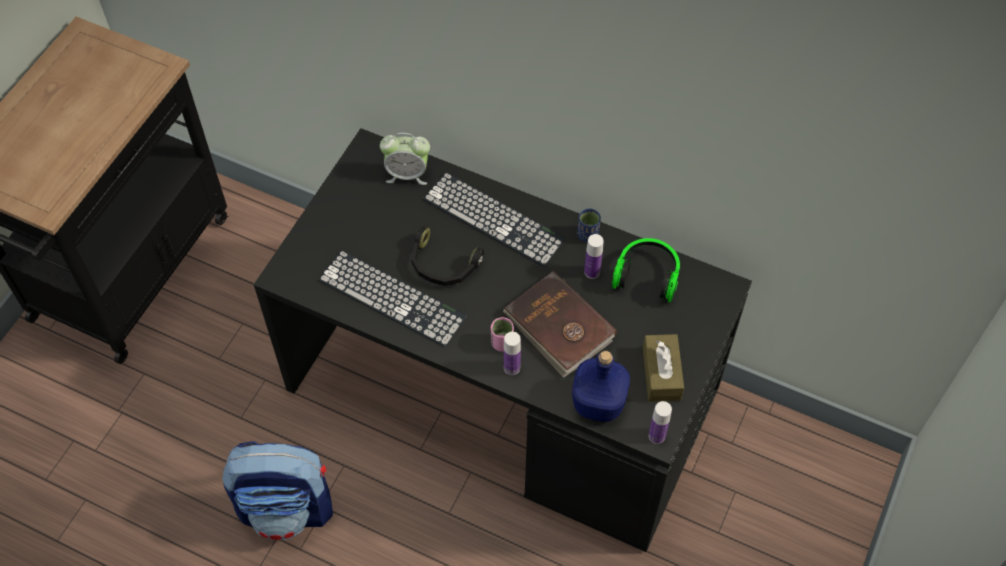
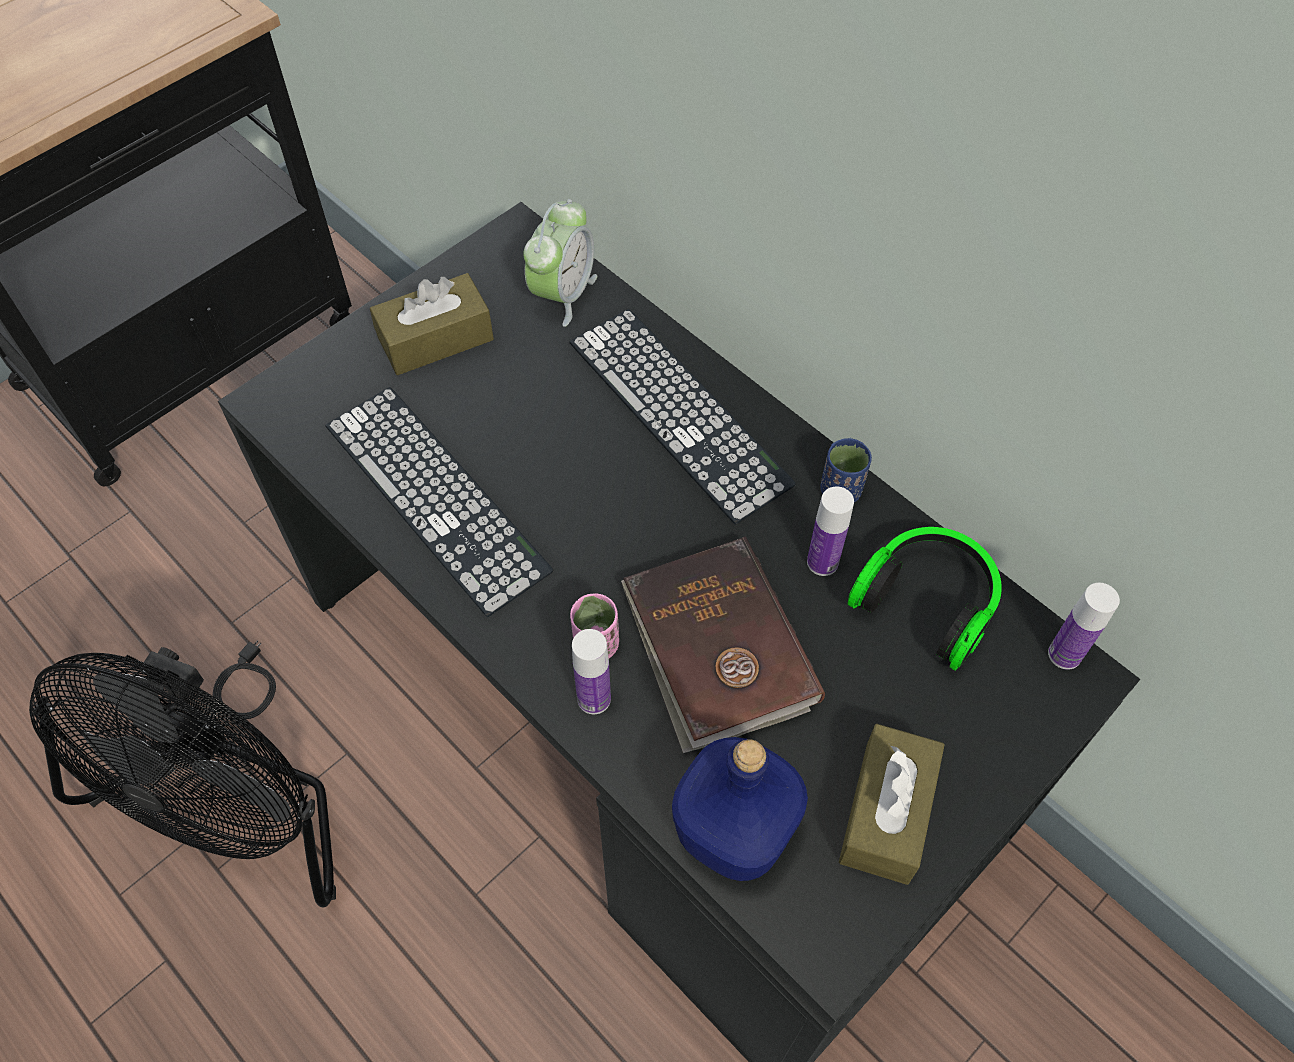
camera: 20 degrees right, 0 degrees up
backpack [222,441,333,540] -> black fan [29,641,336,907]
alarm clock [380,133,430,185] -> alarm clock turned 90 degrees counterclockwise [523,199,597,327]
black headphones [411,226,484,286] -> none
bottle [648,401,672,444] -> bottle moved to [1048,583,1120,670]
none -> brown tissue box [370,273,494,375]

